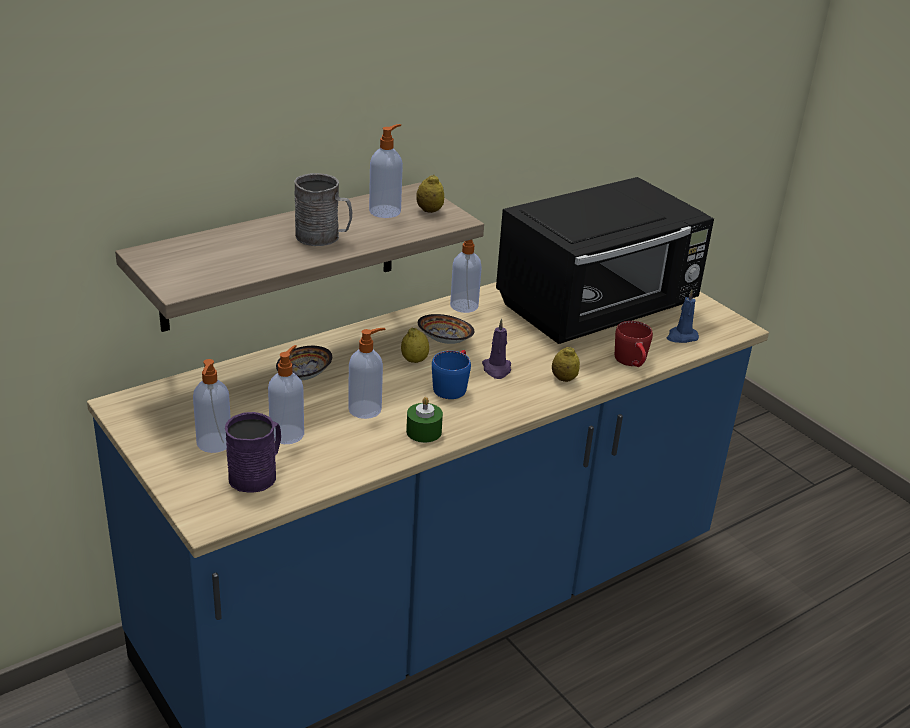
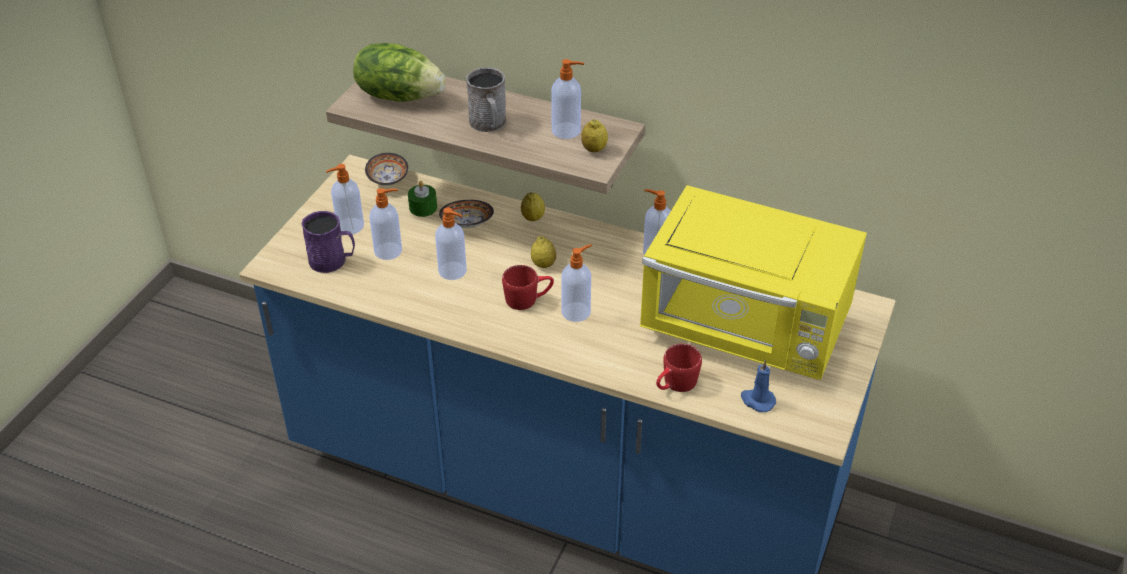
camera: 60 degrees right, 10 degrees up
green candle [406,397,443,443] -> green candle moved to [408,181,437,217]
bowl [418,314,475,344] -> bowl moved to [365,153,408,186]
blue mug [432,350,471,399] -> red mug [502,265,554,310]
purple candle [482,318,511,379] -> soap dispenser [562,244,592,322]
black microwave [496,177,714,344] -> yellow microwave [640,185,867,380]
lemon [552,347,580,382] -> lemon moved to [521,192,545,221]
none -> lettuce [353,43,446,102]

